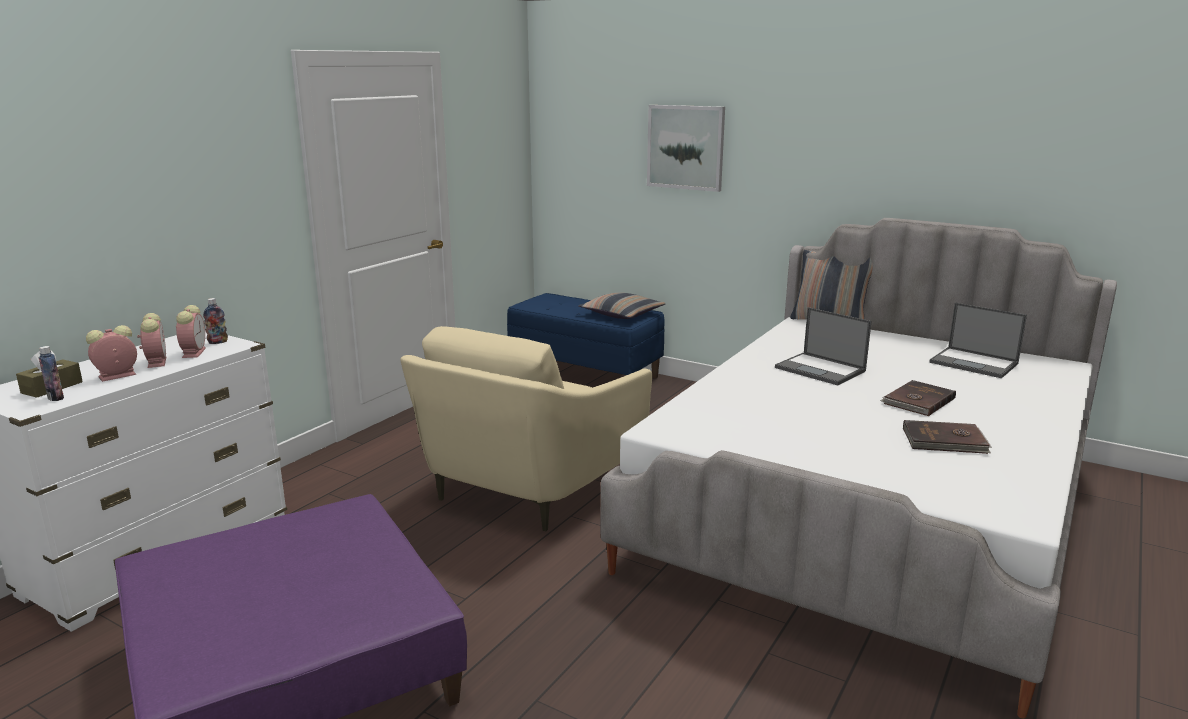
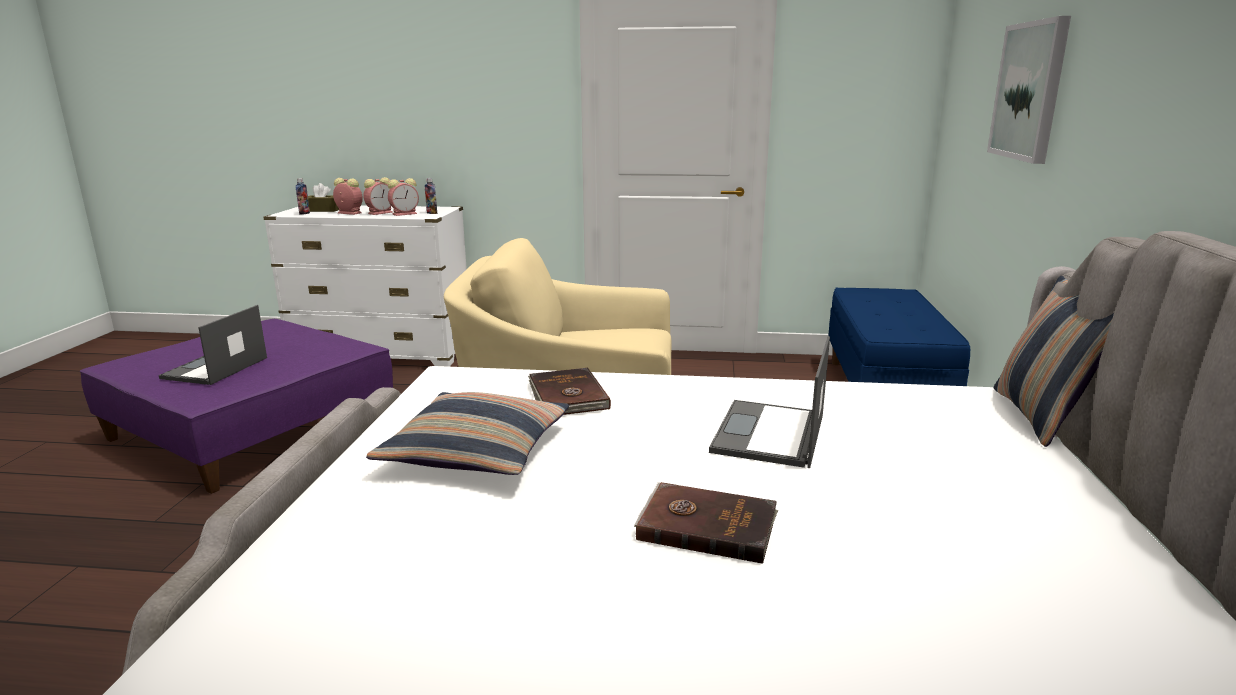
camera: 65 degrees right, 0 degrees up
pillow [578,293,666,319] -> pillow moved to [366,392,569,475]
brown book [903,420,992,454] -> brown book moved to [528,367,611,415]
laptop [929,303,1027,378] -> laptop moved to [159,305,267,385]

